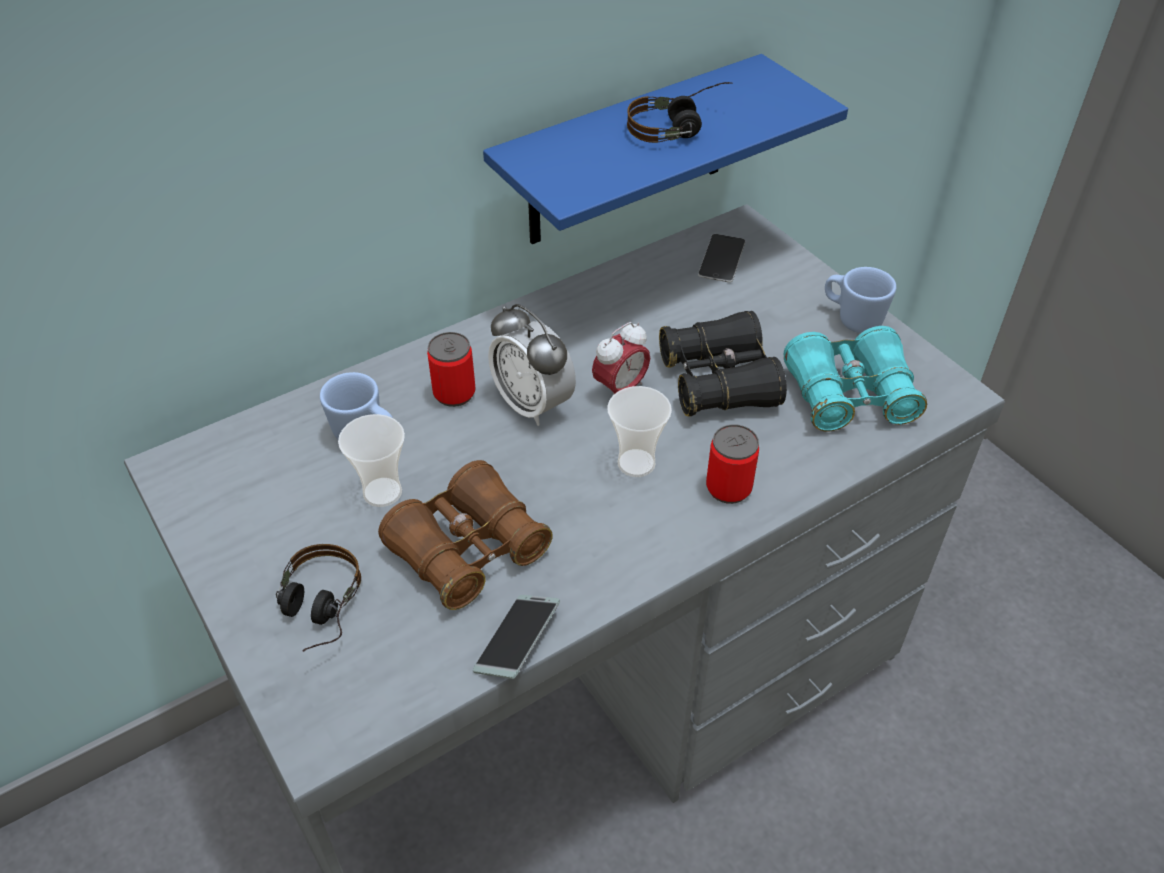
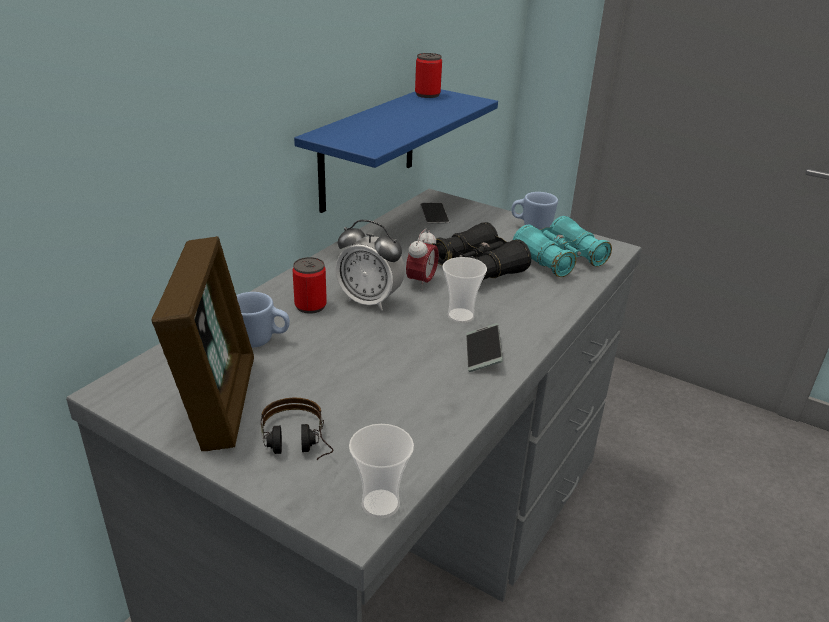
camera: 25 degrees left, 15 degrees down
cup [338,414,405,507] -> cup moved to [349,424,414,518]
brown binoculars [378,460,553,610] -> none
phone [473,595,560,679] -> phone moved to [466,323,503,372]
headphones [627,82,733,143] -> none
can [706,424,759,504] -> can moved to [415,53,442,98]
none -> picture frame [152,236,254,451]

